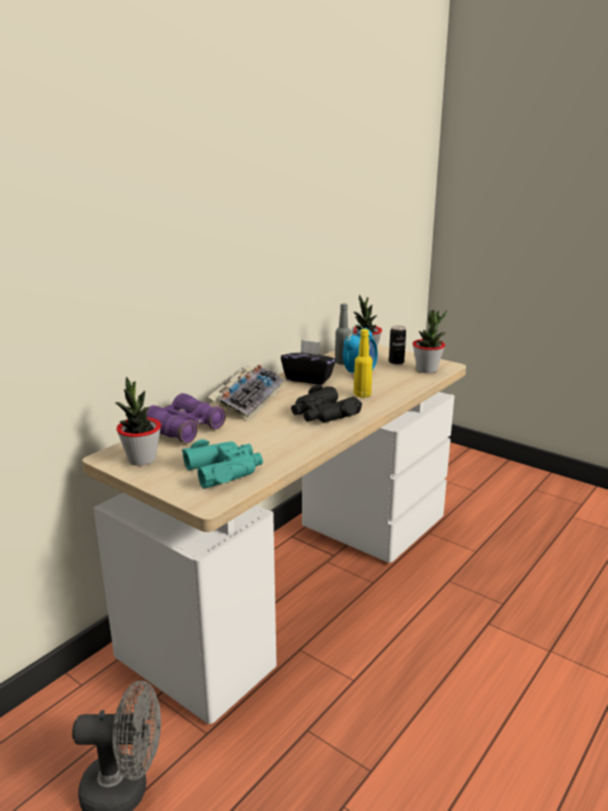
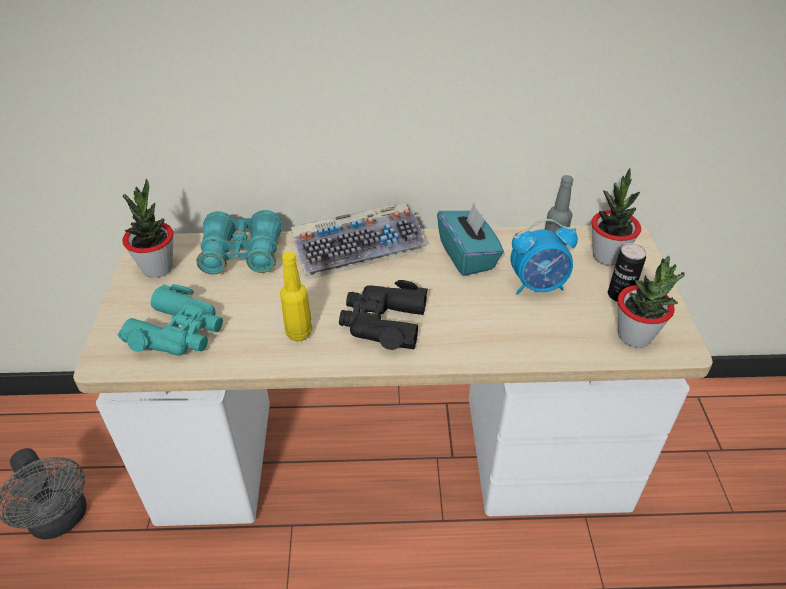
camera: 50 degrees right, 20 degrees up
purple binoculars [147,393,226,444] -> turquoise binoculars [196,210,282,275]
black tissue box [281,340,336,385] -> turquoise tissue box [437,204,504,276]
yellow bottle [353,329,372,398] -> yellow bottle moved to [280,251,312,341]

